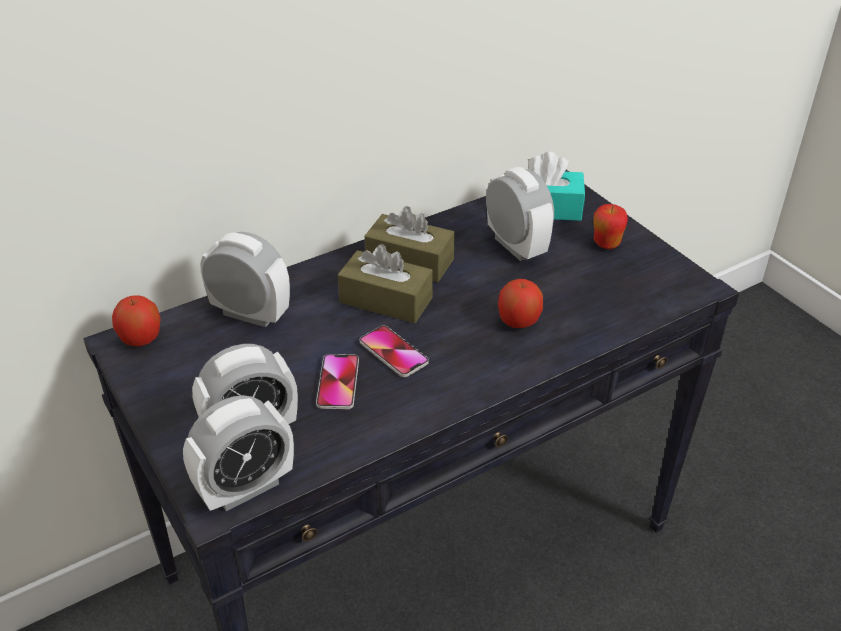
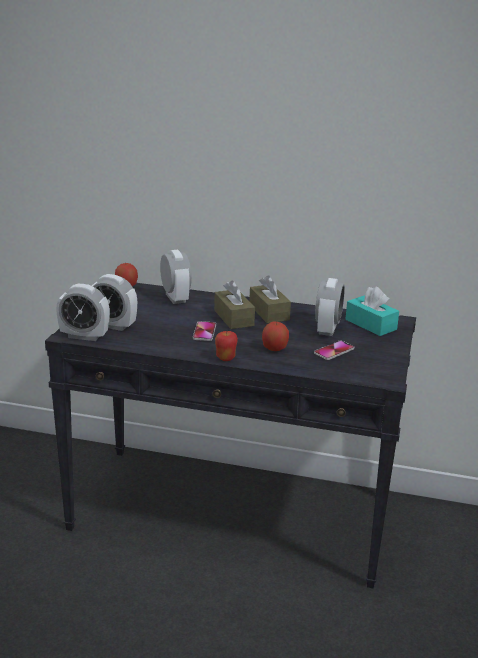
camera: 45 degrees right, 15 degrees down
phone [316,354,359,409] -> phone moved to [314,341,354,360]
apple [593,204,628,249] -> apple moved to [215,331,238,361]

